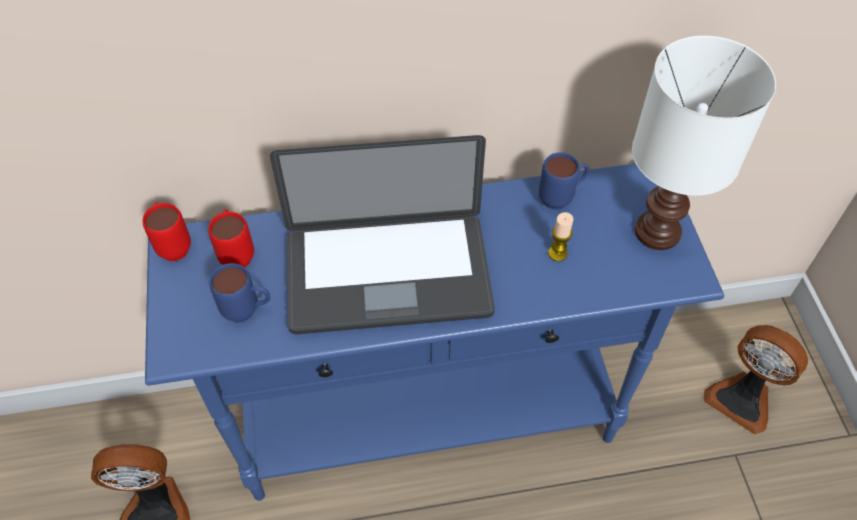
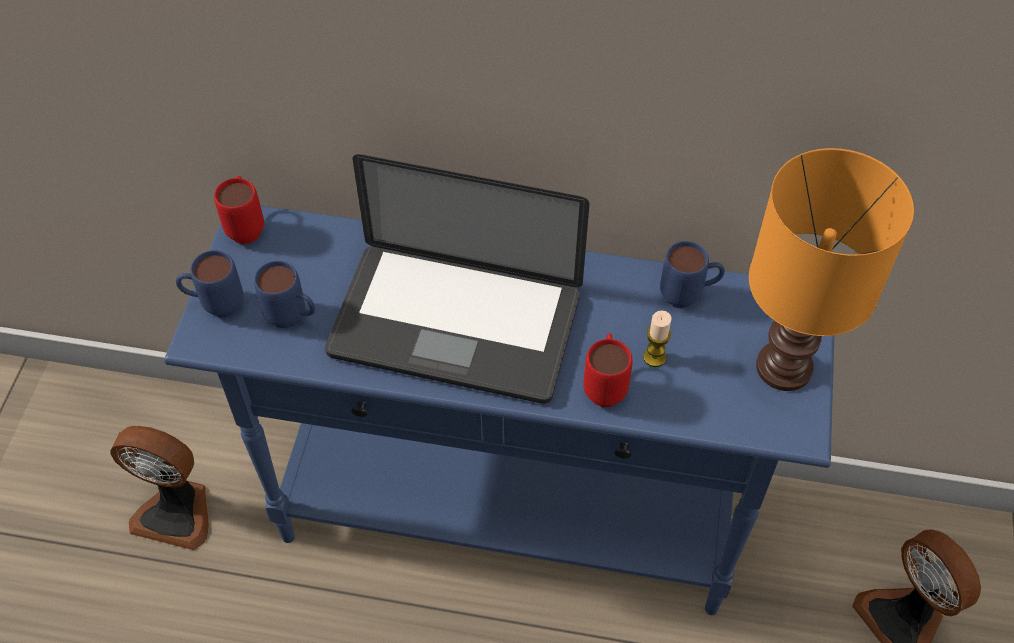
camera: 20 degrees right, 0 degrees up
red mug [208,209,254,268] -> red mug moved to [583,333,633,407]
white table lamp [632,36,776,250] -> orange table lamp [749,148,914,391]
none -> blue mug [176,250,243,318]

